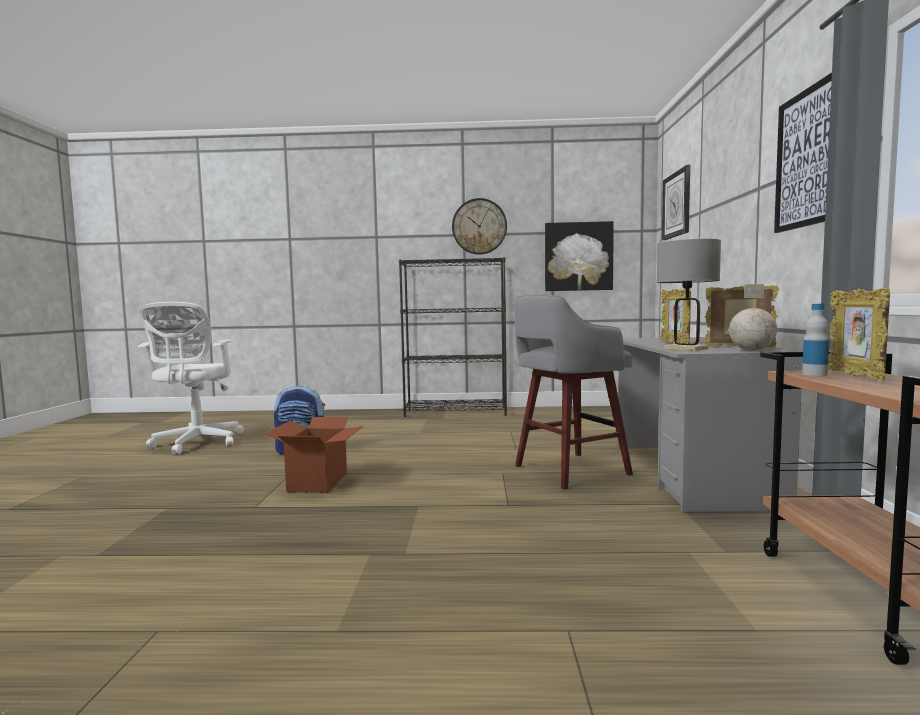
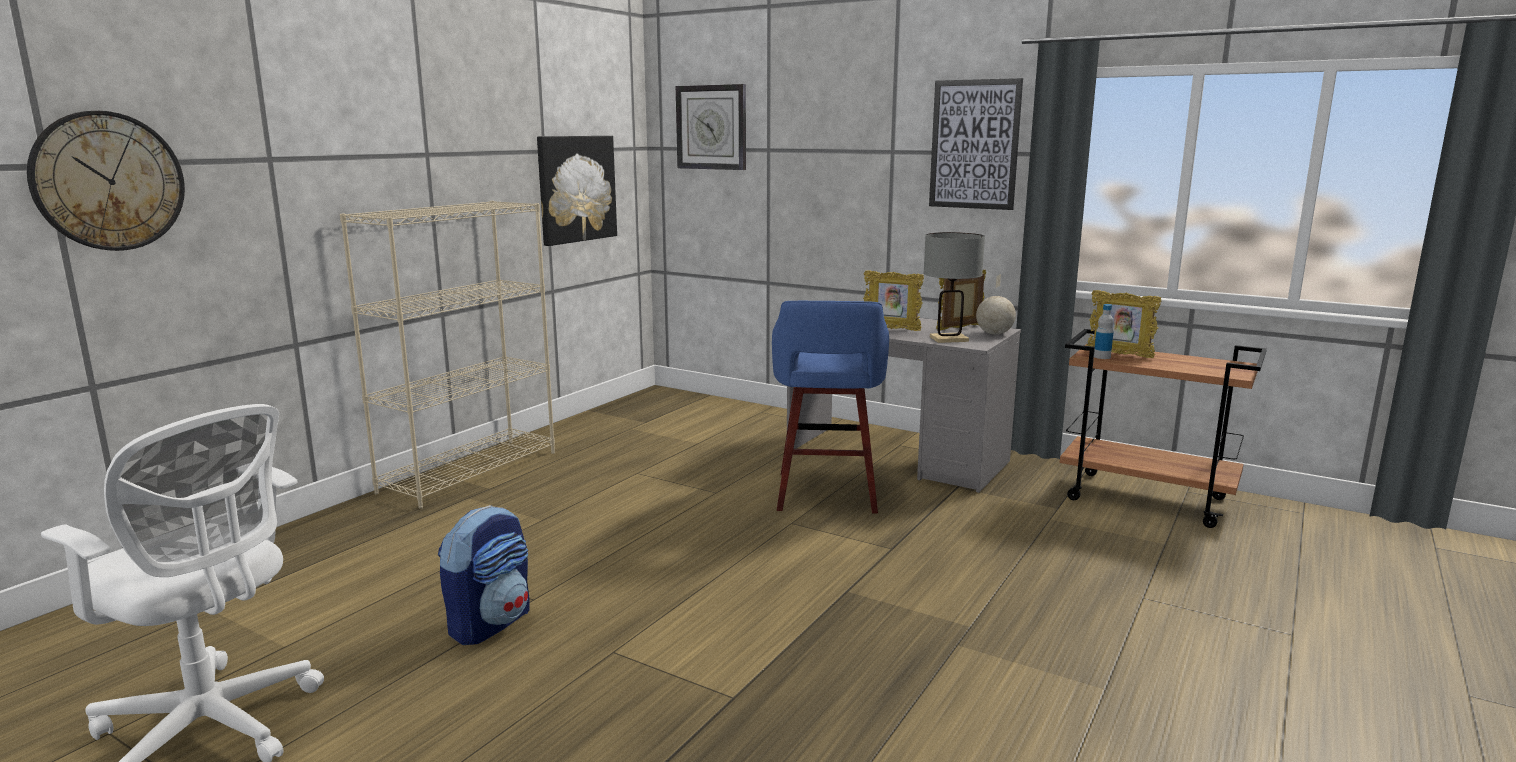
camera: 60 degrees left, 10 degrees up
cardboard box [265,417,364,493] -> none
black bookcase [399,257,507,417] -> beige bookcase [340,201,555,509]
wall clock [452,198,507,255] -> wall clock moved to [27,111,185,251]
grey stool [514,295,633,490] -> blue stool [772,301,889,514]

